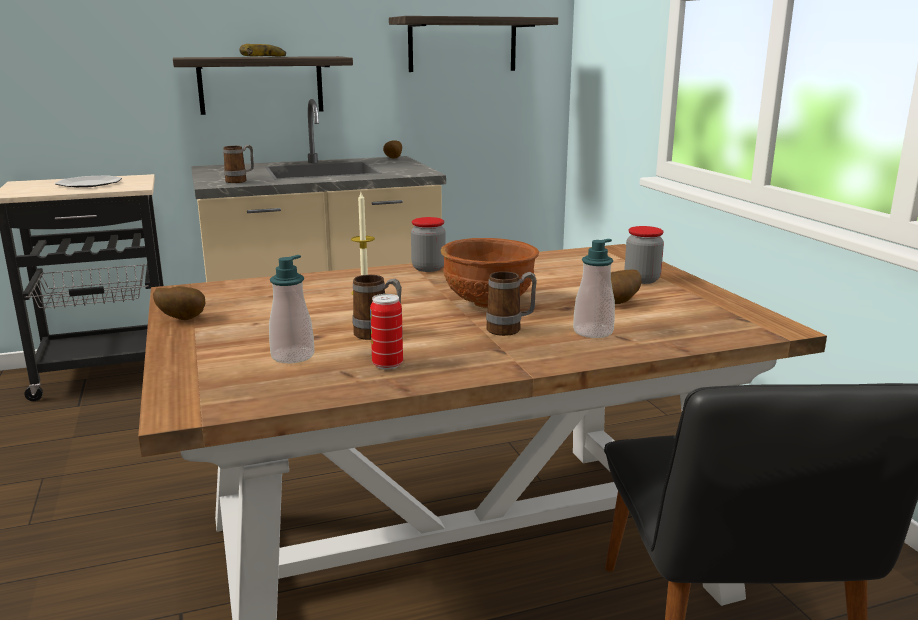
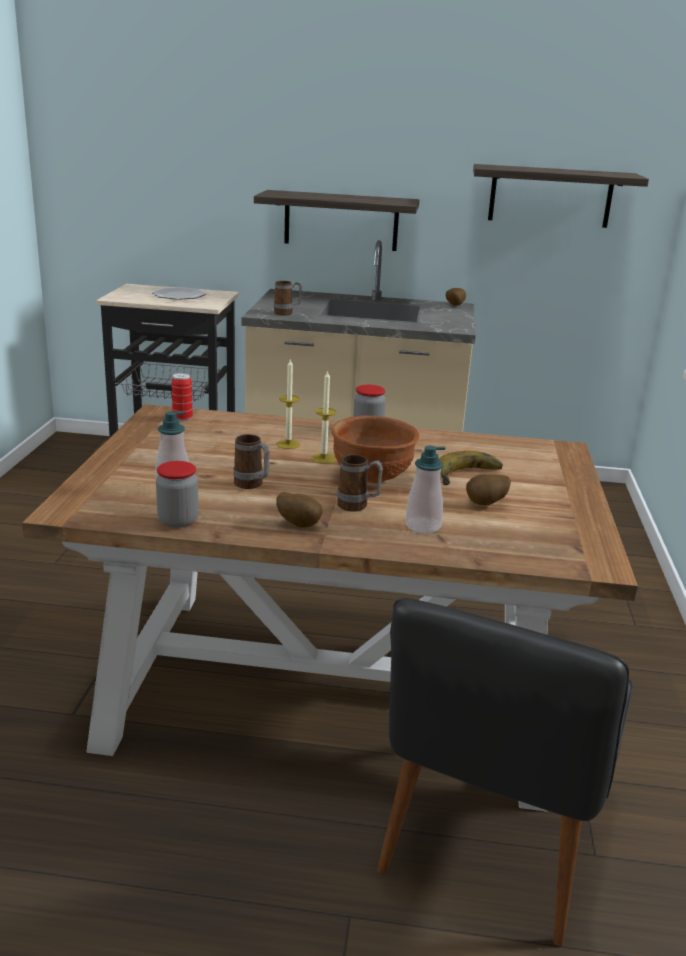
camera: 25 degrees right, 5 degrees up
potato [153,286,205,320] -> potato moved to [276,492,322,528]
banana [239,44,286,57] -> banana moved to [438,451,503,485]
can [370,294,403,370] -> can moved to [171,373,193,422]
jar [624,226,664,284] -> jar moved to [156,461,198,528]
none -> candle [312,370,337,464]

